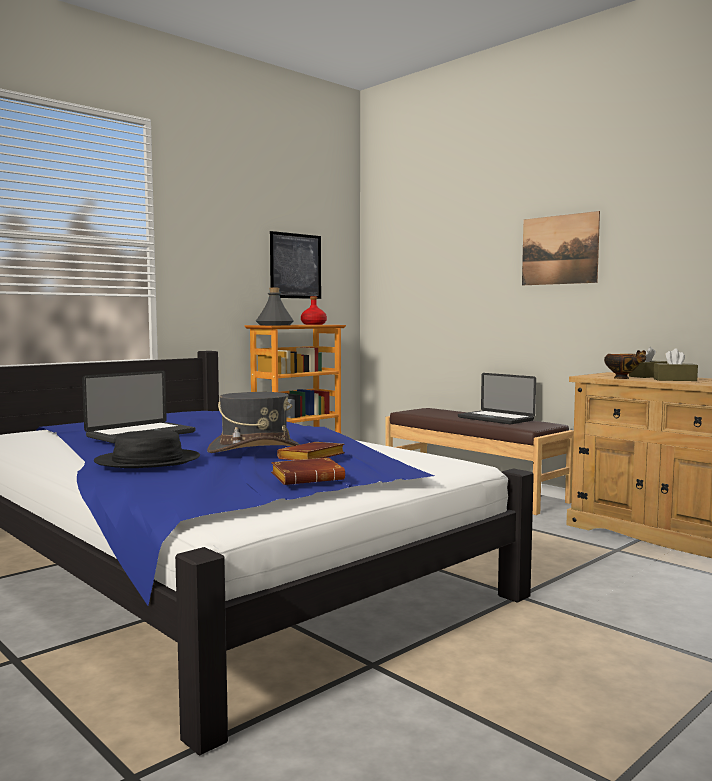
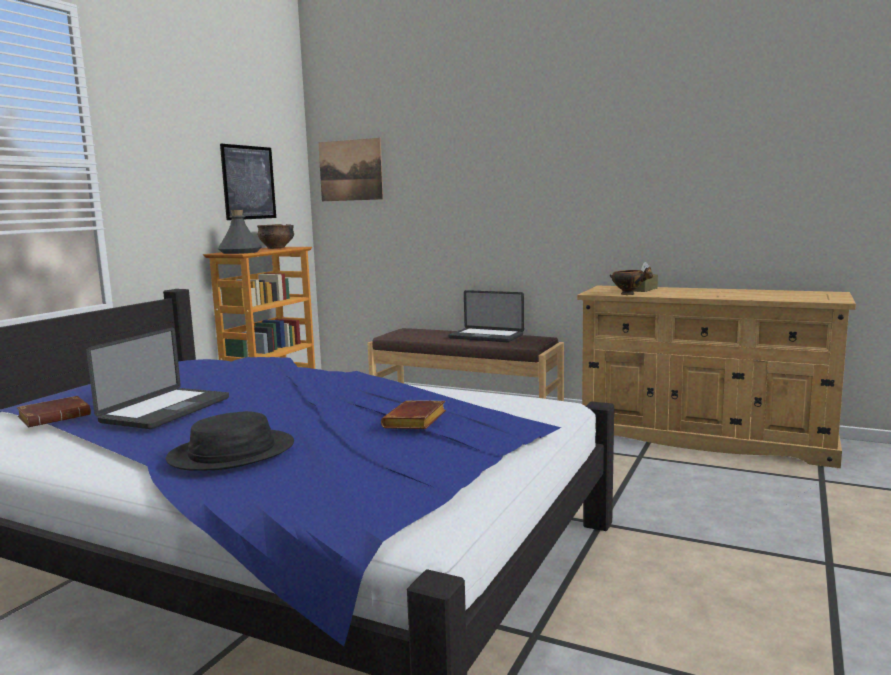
camera: 20 degrees left, 5 degrees up
grey hat [207,392,300,453] -> none
brown book [271,458,345,485] -> brown book moved to [17,396,91,427]
red bottle [301,296,327,325] -> bowl [257,224,294,249]
picture [522,211,600,285] -> picture moved to [318,138,383,201]
brown tissue box [653,348,698,381] -> none

